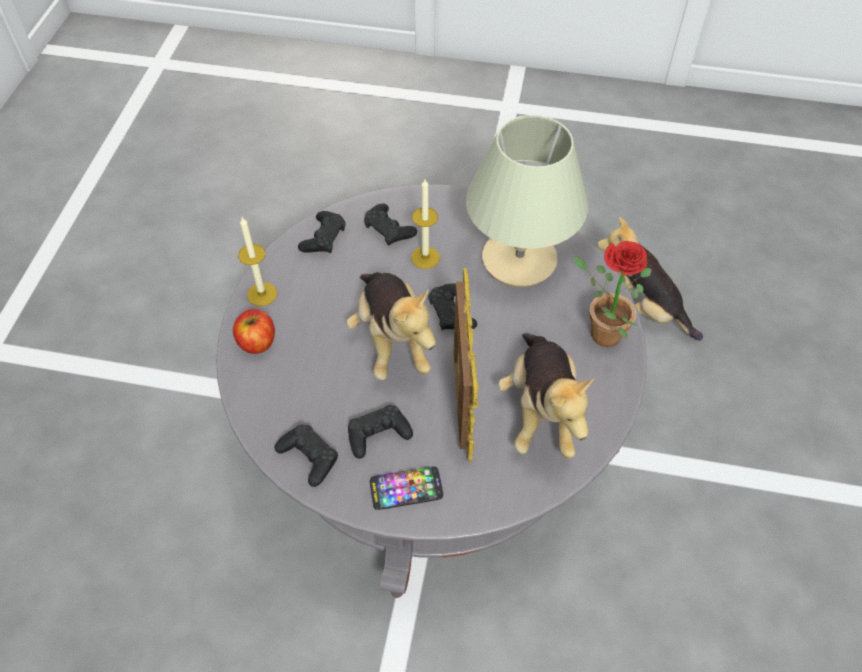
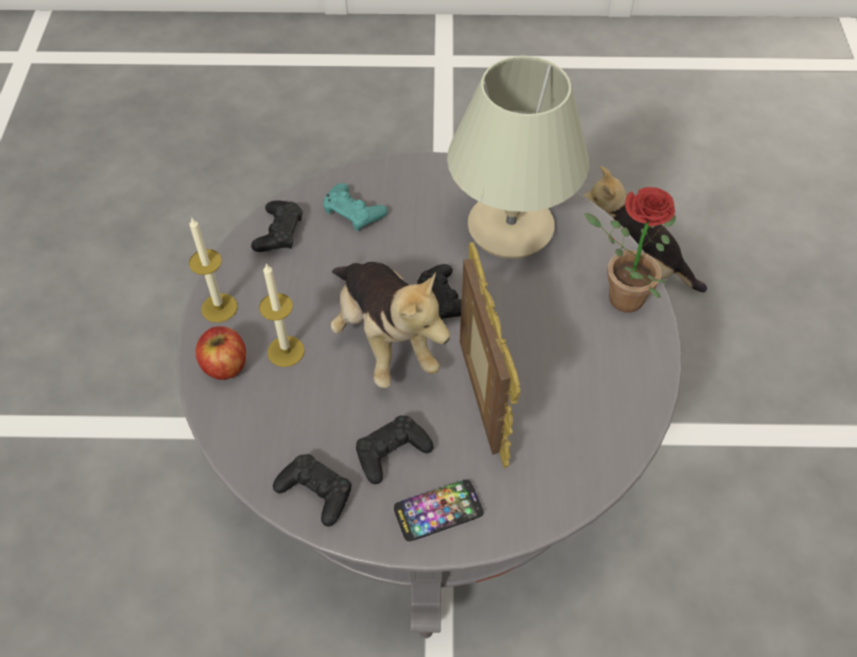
camera: 10 degrees left, 0 degrees up
black game controller [364,203,417,246] -> turquoise game controller [323,183,388,231]
candle [411,179,440,269] -> candle moved to [259,264,305,367]
plush toy [498,333,594,459] -> none

